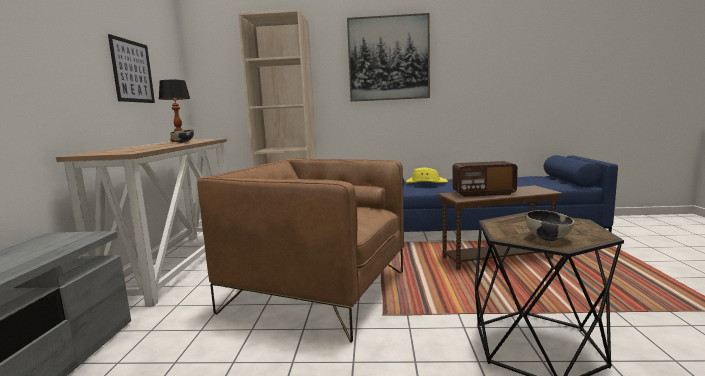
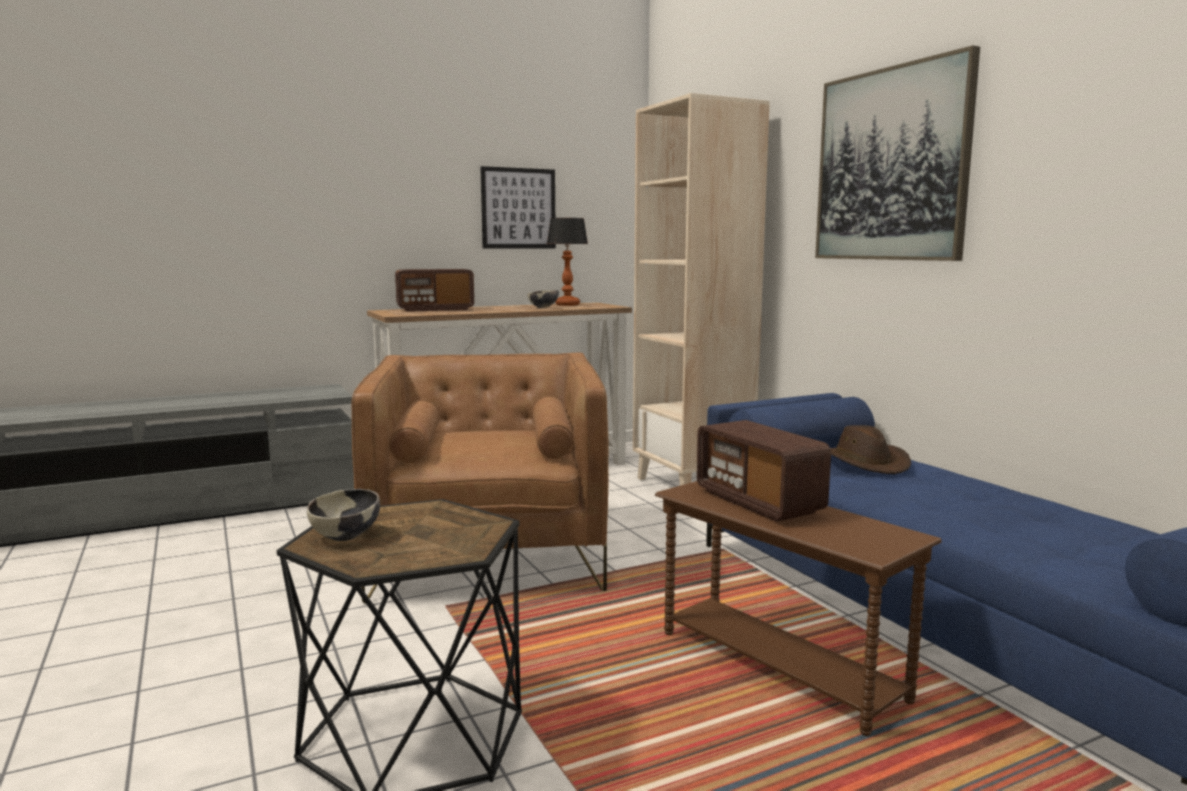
camera: 60 degrees right, 0 degrees up
yellow hat [406,168,448,183] -> brown hat [831,425,911,474]
none -> radio [395,269,474,312]

